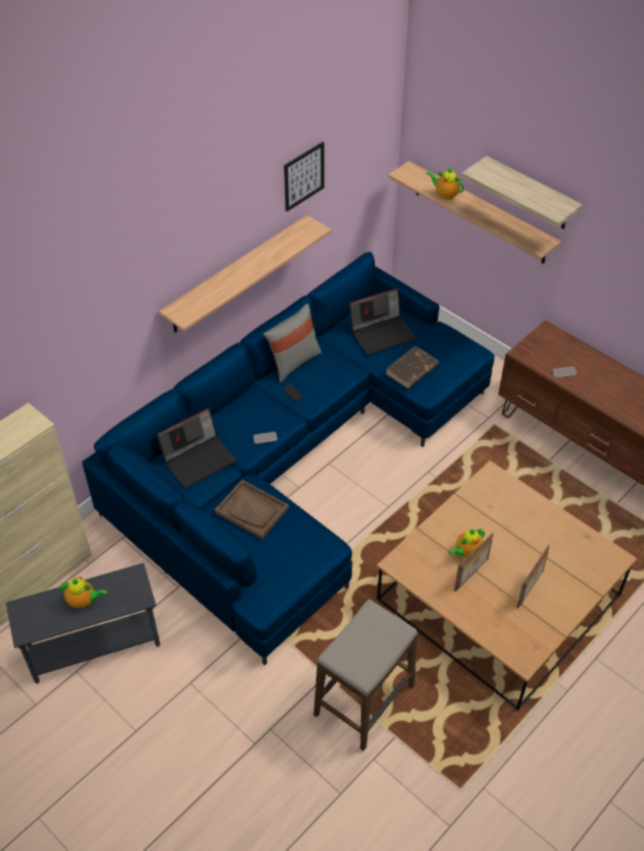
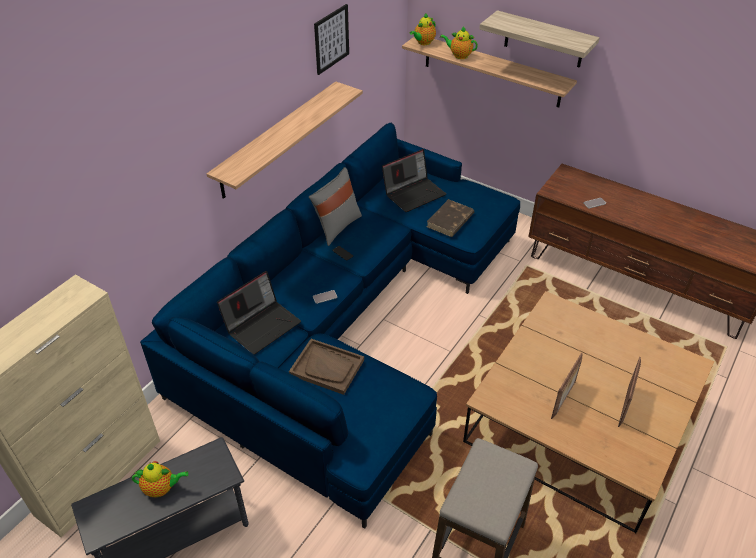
camera: 10 degrees left, 5 degrees down
teapot [449,529,485,558] -> teapot moved to [410,13,436,45]

